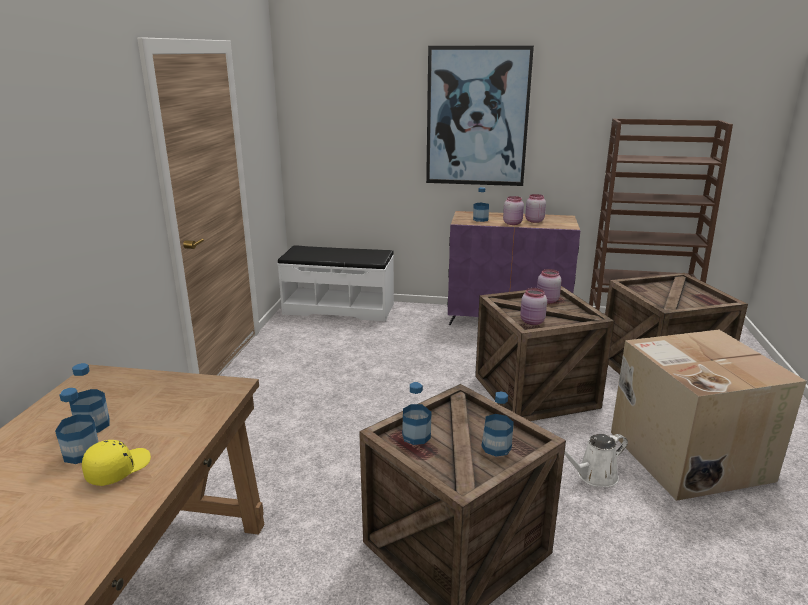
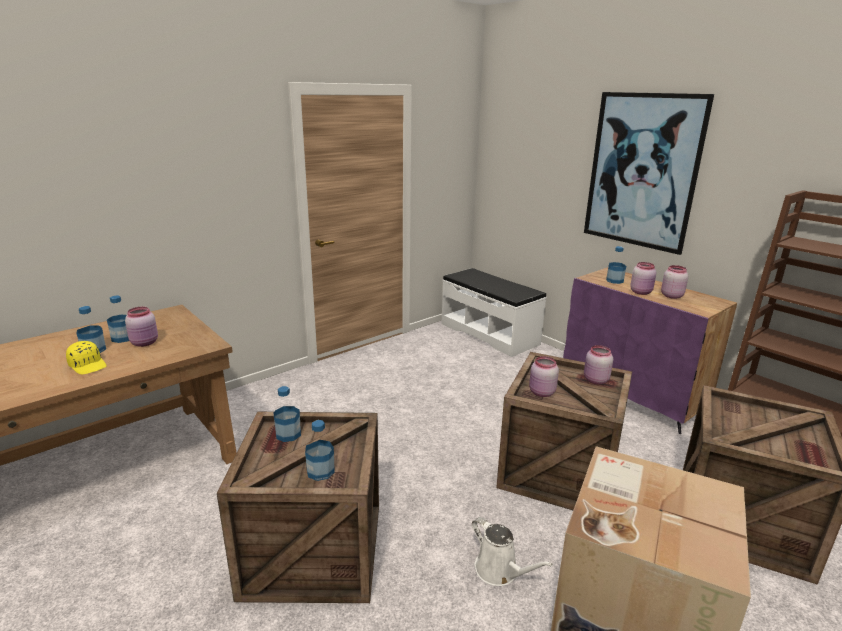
camera: 40 degrees right, 0 degrees up
yellow cap [82,440,151,486] -> yellow cap turned 60 degrees clockwise [66,341,107,375]
white watering can [564,434,628,487] -> white watering can turned 150 degrees counterclockwise [472,517,553,586]
none -> pink jar [125,307,158,347]

